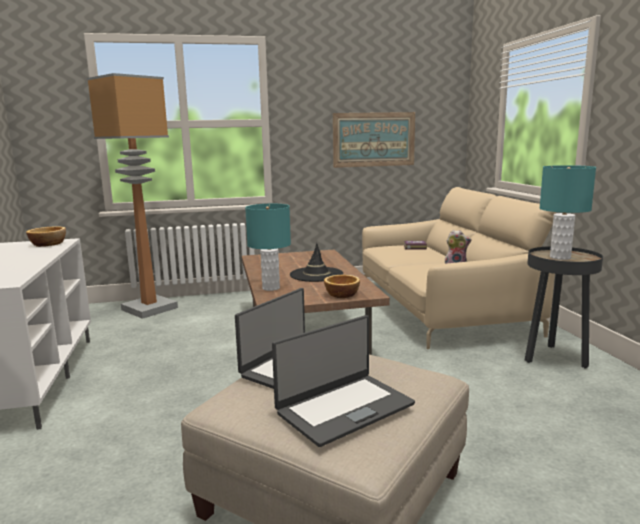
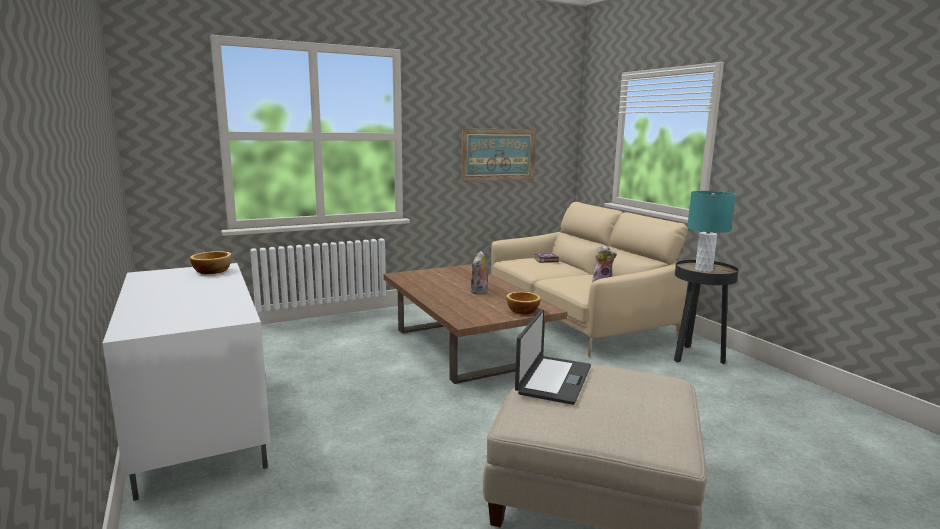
camera: 15 degrees left, 0 degrees up
floor lamp [87,73,178,319] -> none
turquoise table lamp [245,204,291,291] -> none
laptop [272,315,415,447] -> none
black hat [290,243,343,282] -> plush toy [471,251,489,294]

